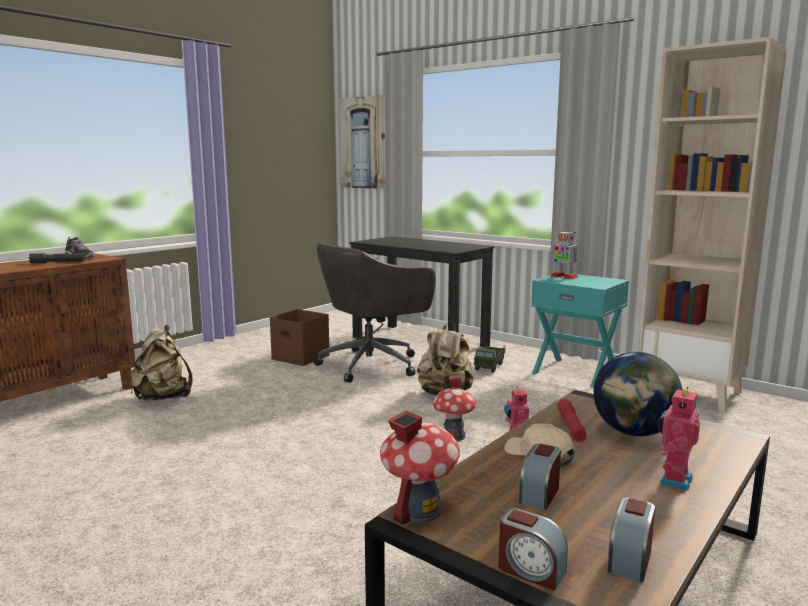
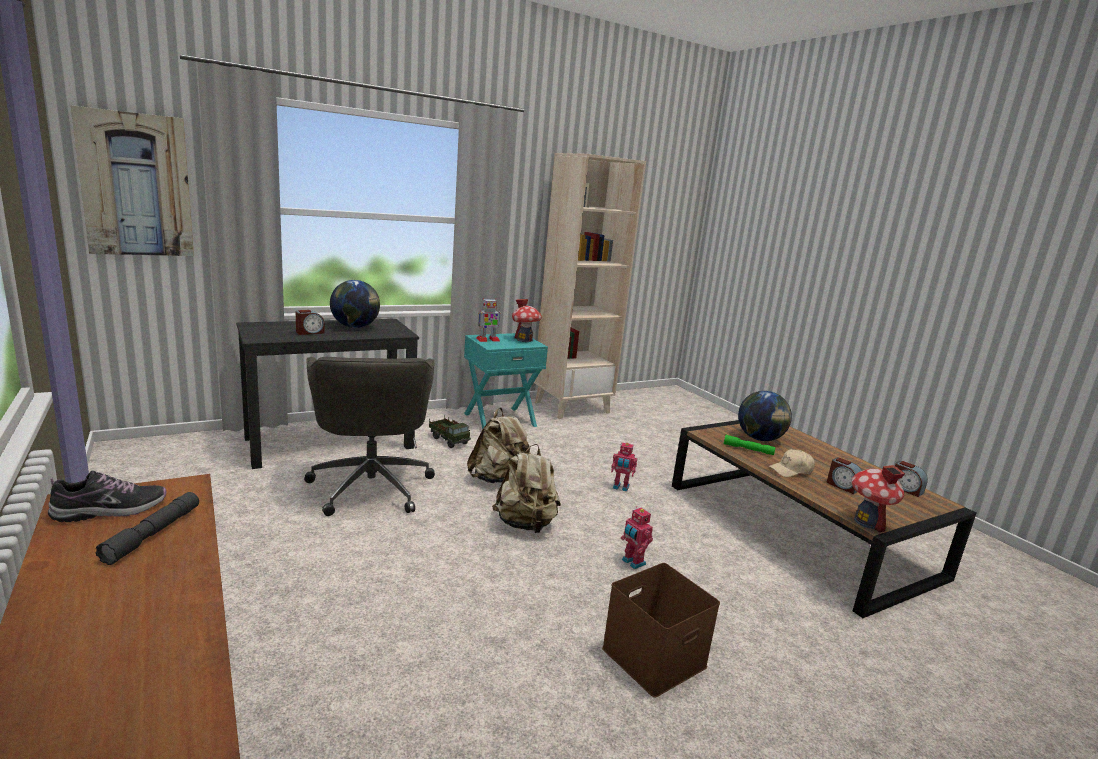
camera: 70 degrees left, 5 degrees up
beige backpack [130,325,193,401] -> beige backpack moved to [492,444,561,533]
brown storage box [269,309,330,366] -> brown storage box moved to [602,563,720,697]
toy house [433,376,477,441] -> toy house moved to [512,299,542,342]
alarm clock [498,508,568,591] -> alarm clock moved to [296,310,325,335]
red flashlight [557,399,587,442] -> green flashlight [724,435,776,455]
toy robot [657,387,700,491] -> toy robot moved to [621,506,653,569]
none -> globe [330,280,380,328]

